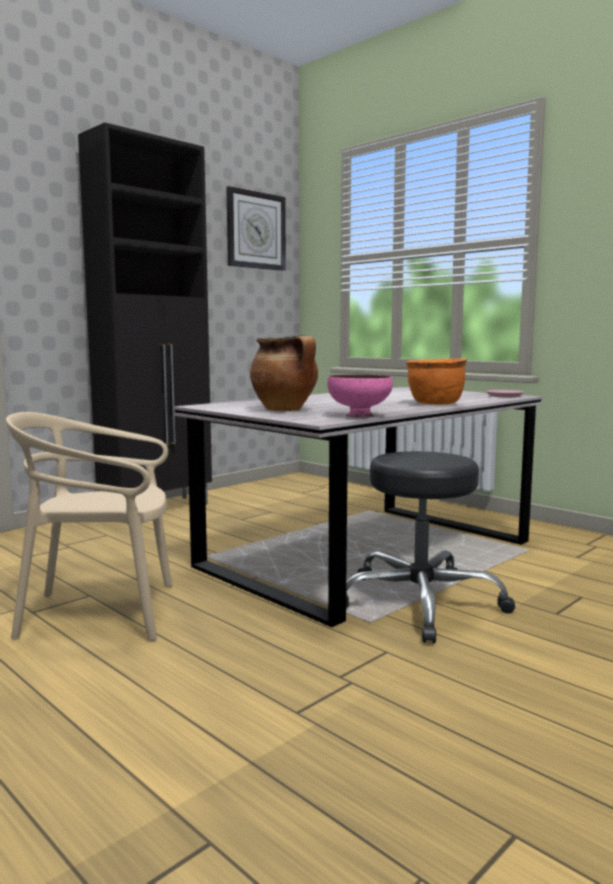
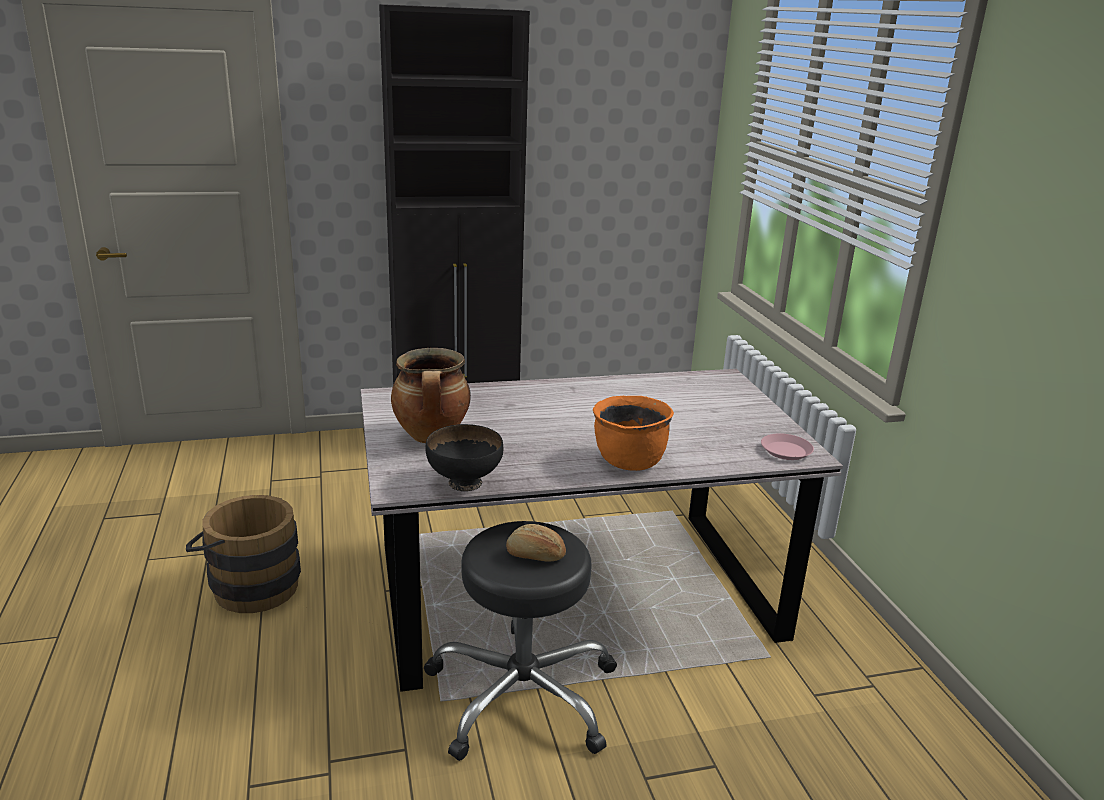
camera: 30 degrees right, 15 degrees up
beige chair [6,412,173,641] -> brown bucket [186,495,301,613]
wall clock [226,186,286,271] -> none
pink bowl [327,374,393,418] -> black bowl [425,424,503,491]
none -> bread [506,524,566,562]

